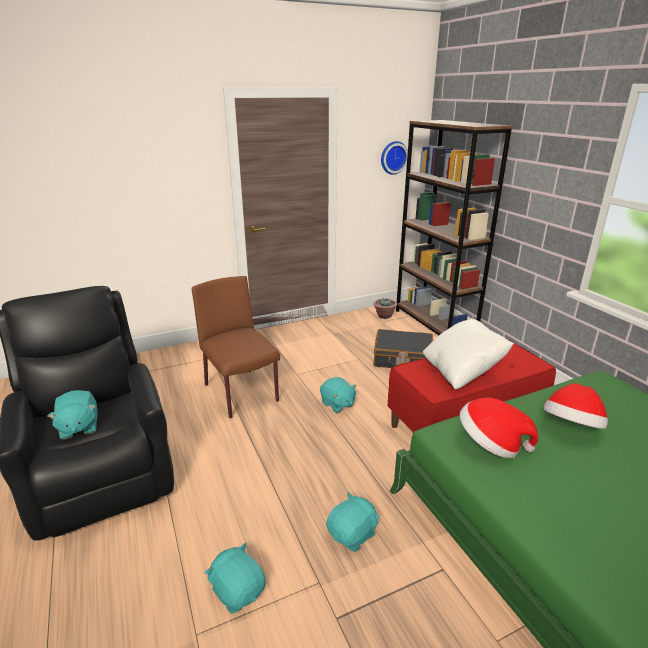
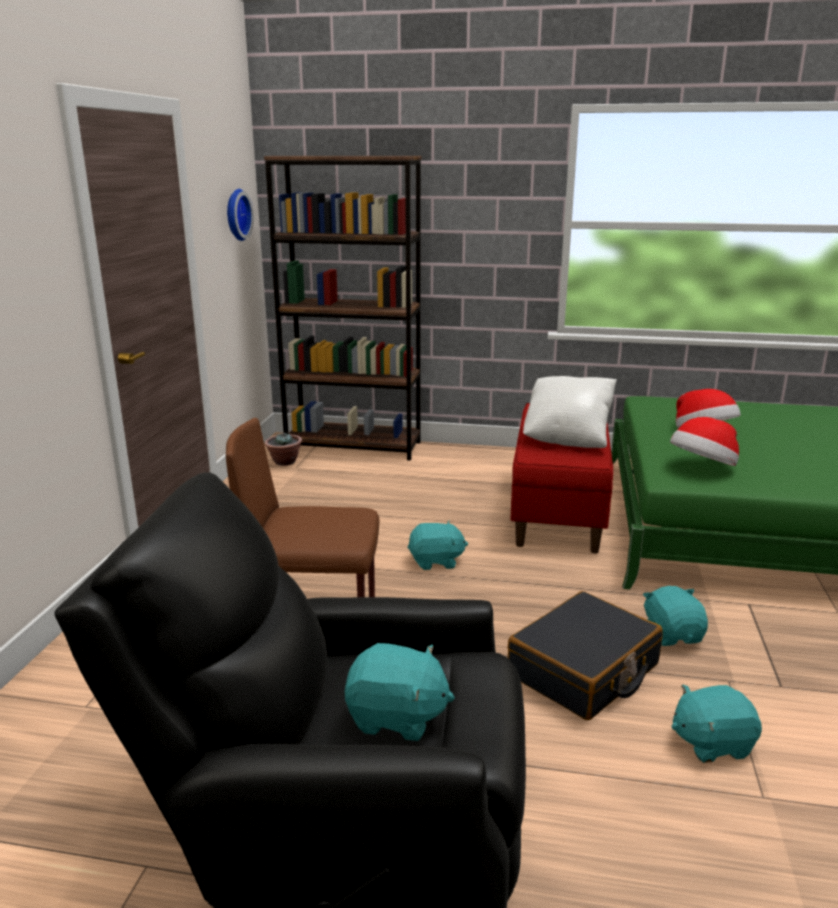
camera: 55 degrees left, 5 degrees down
black suitcase [374,329,433,368] -> black suitcase moved to [508,591,663,720]

